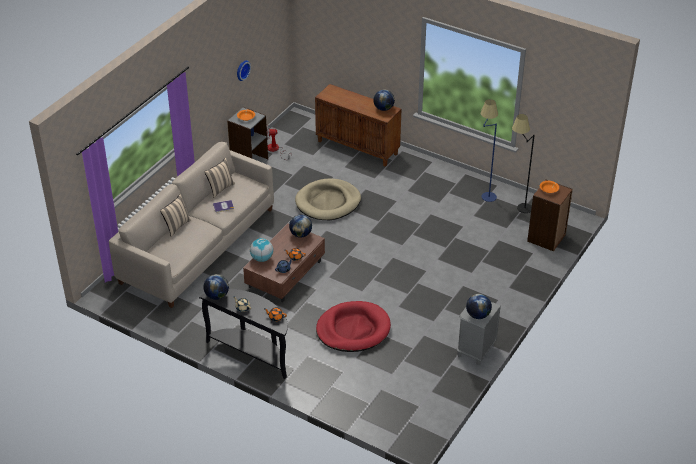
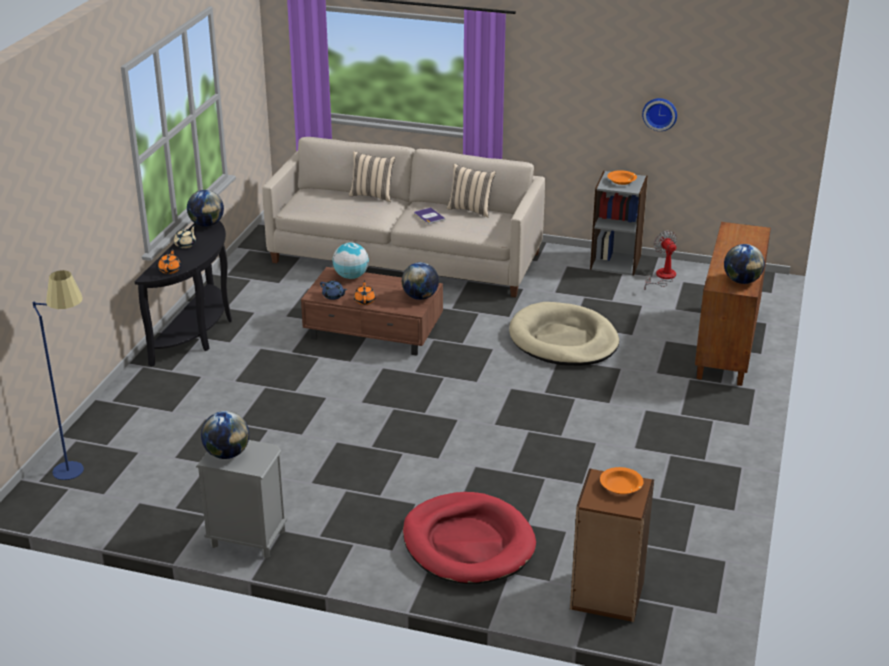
camera: 75 degrees right, 10 degrees down
red dog bed [316,301,391,352] -> red dog bed moved to [403,492,536,584]
blue floor lamp [481,99,498,202] -> blue floor lamp moved to [32,270,84,480]
black floor lamp [512,114,535,213] -> none

